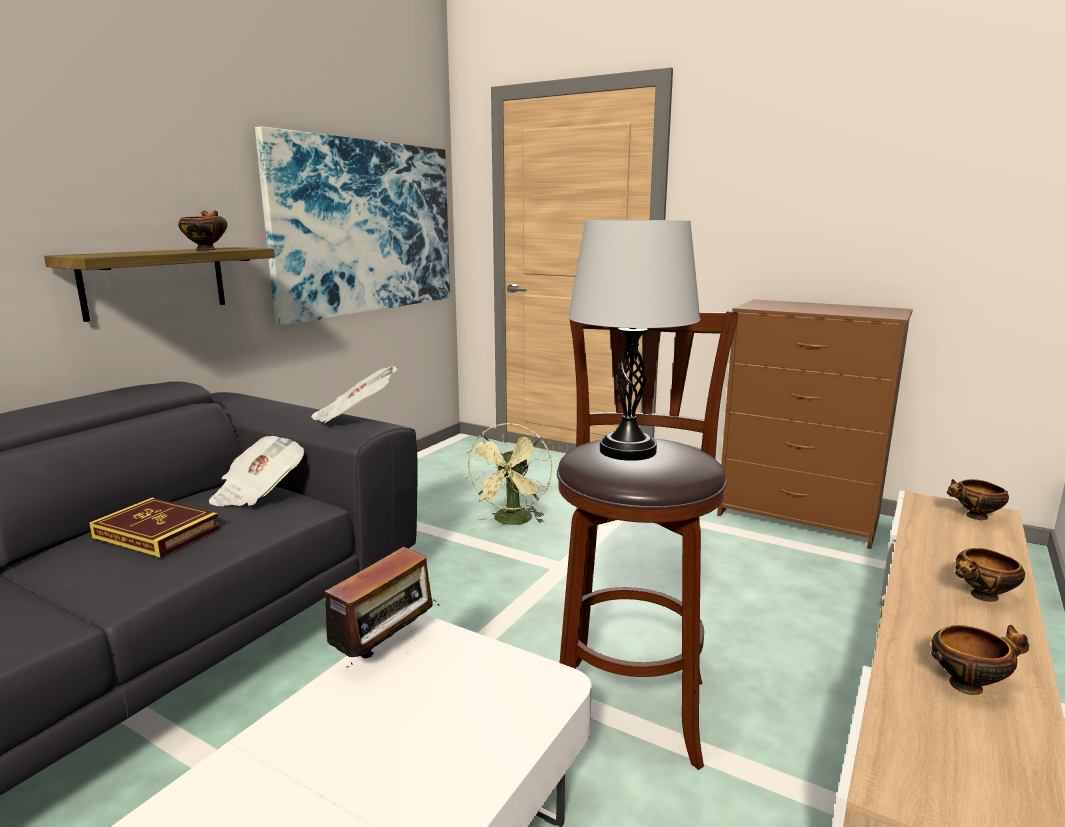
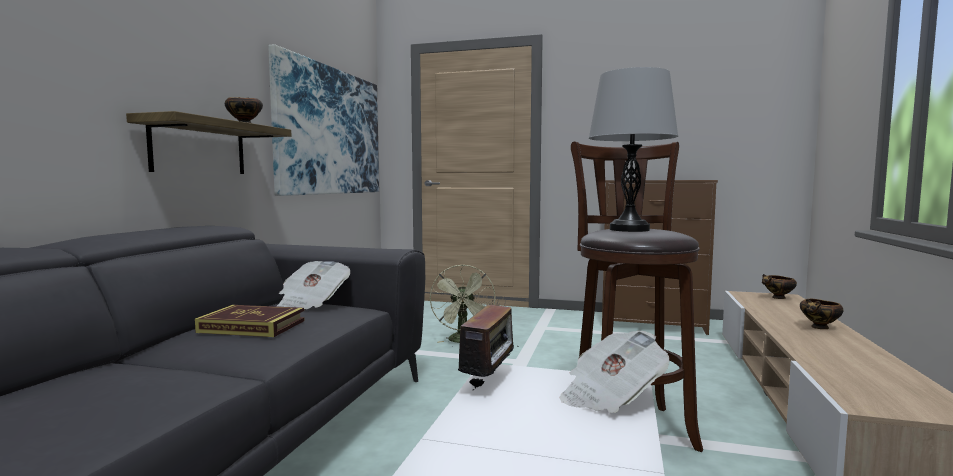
camera: 15 degrees left, 10 degrees down
newspaper [311,366,397,423] -> newspaper moved to [559,331,669,413]
bowl [931,625,1029,695] -> none

